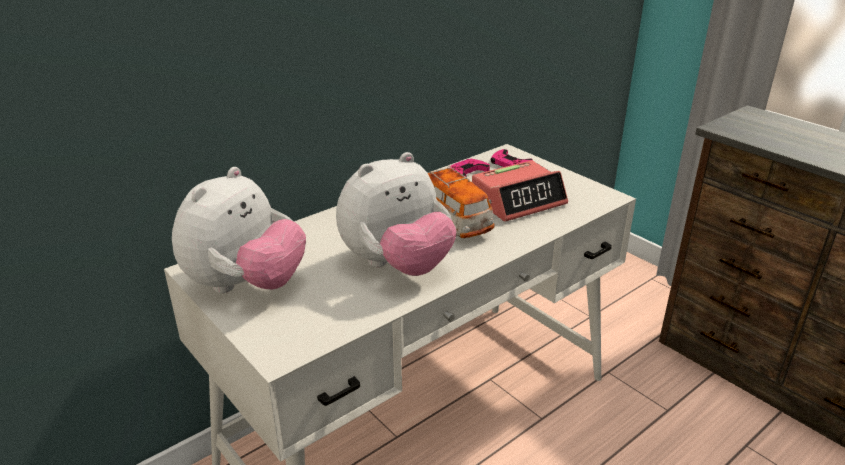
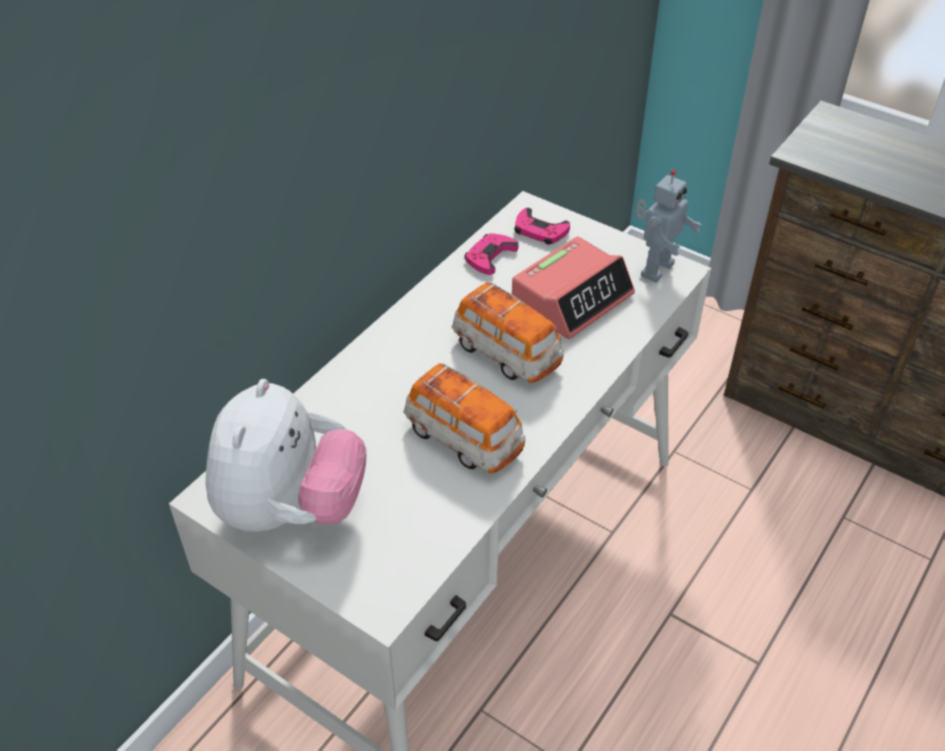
camera: 15 degrees left, 15 degrees up
plush toy [336,152,456,276] -> toy car [403,363,525,474]
none -> toy robot [636,170,701,283]

